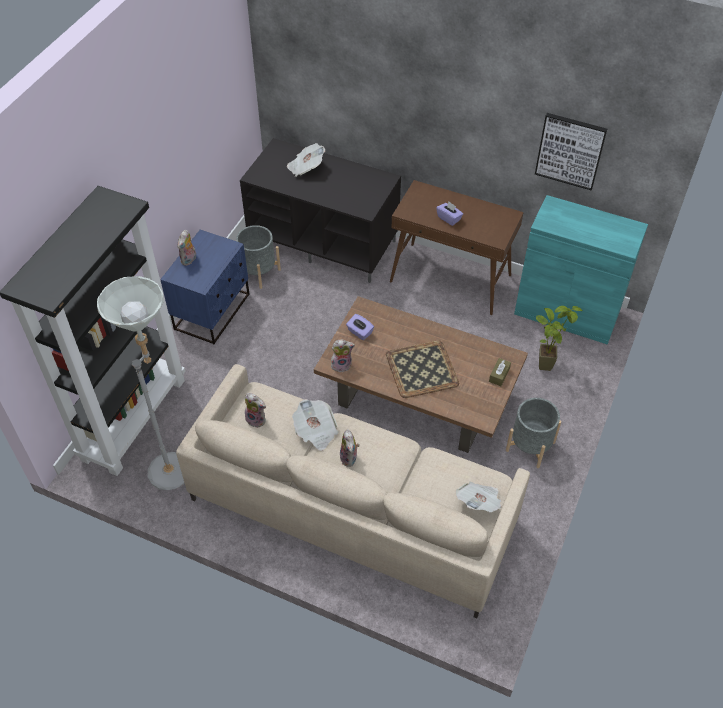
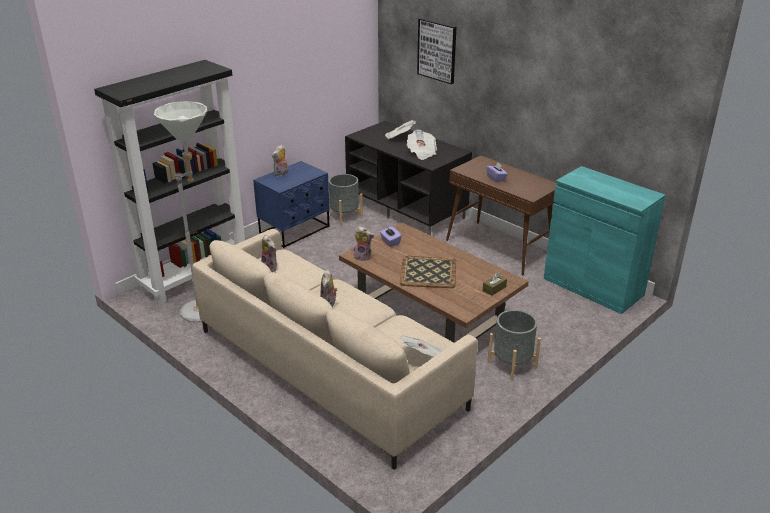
camera: 20 degrees right, 20 degrees down
newspaper [292,399,339,451] -> newspaper moved to [407,130,437,160]
picture [535,113,607,190] -> picture moved to [417,18,456,84]
potted plant [536,306,583,371] -> none

